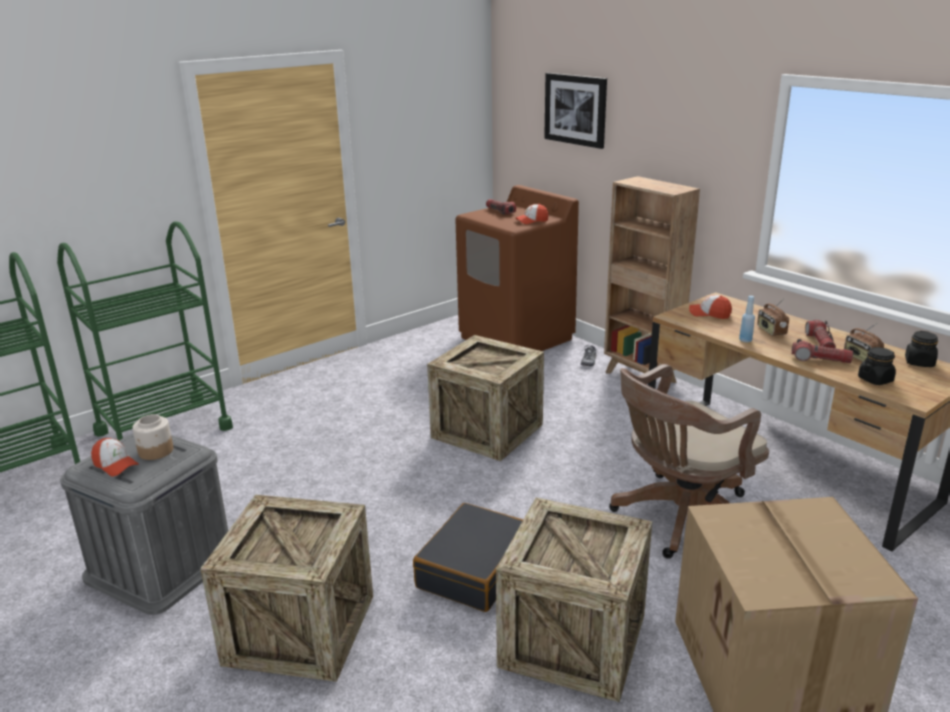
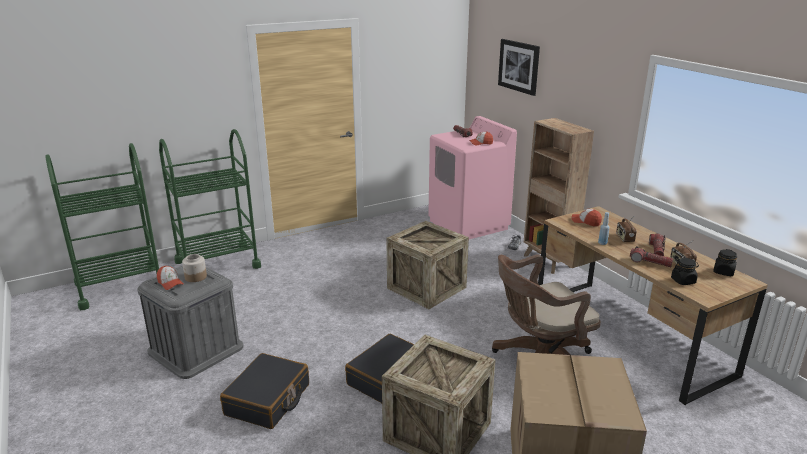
camera: 10 degrees right, 0 degrees up
crate [200,494,373,682] -> black suitcase [220,353,309,429]
brown washing machine [455,185,579,351] -> pink washing machine [428,116,517,239]

